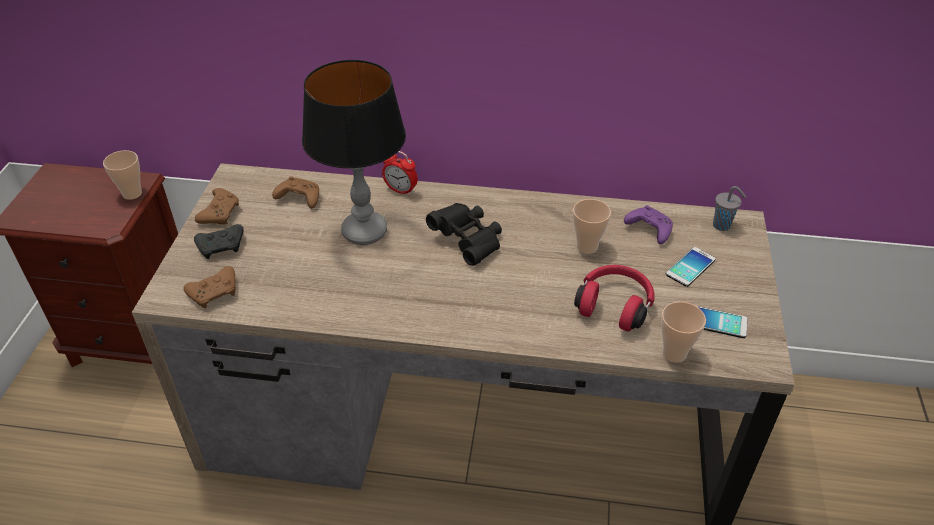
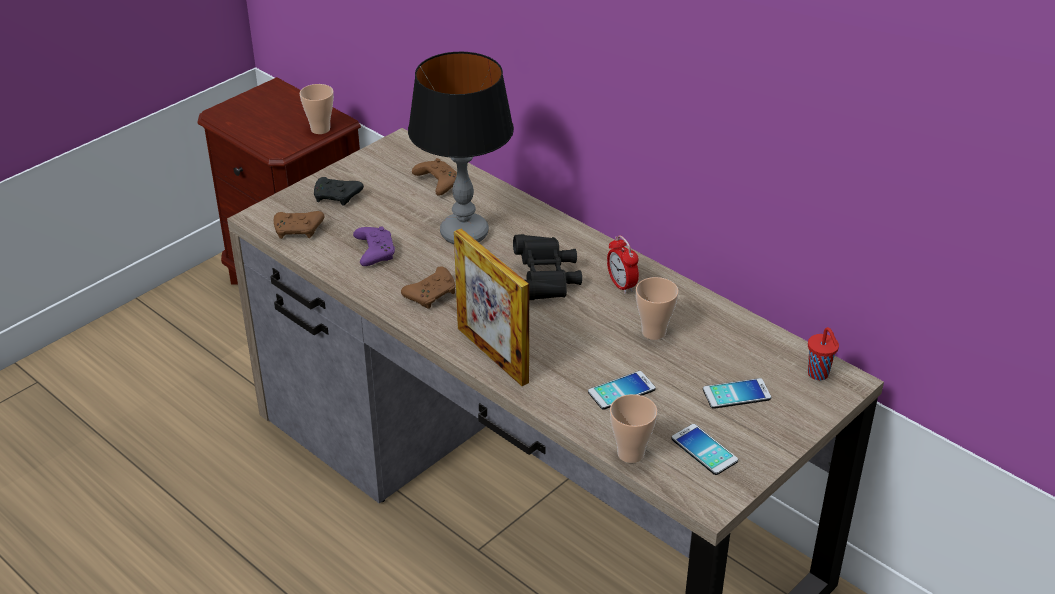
camera: 35 degrees right, 5 degrees down
brown game controller [195,188,239,225] -> brown game controller moved to [401,266,456,309]
alarm clock [382,151,418,196] -> alarm clock moved to [607,235,639,294]
red headphones [574,265,655,331] -> phone [588,371,656,410]
purple game controller [624,205,673,244] -> purple game controller moved to [353,226,395,266]
grey cup [713,186,746,231] -> red cup [808,327,839,380]
none -> picture frame [454,229,529,386]

